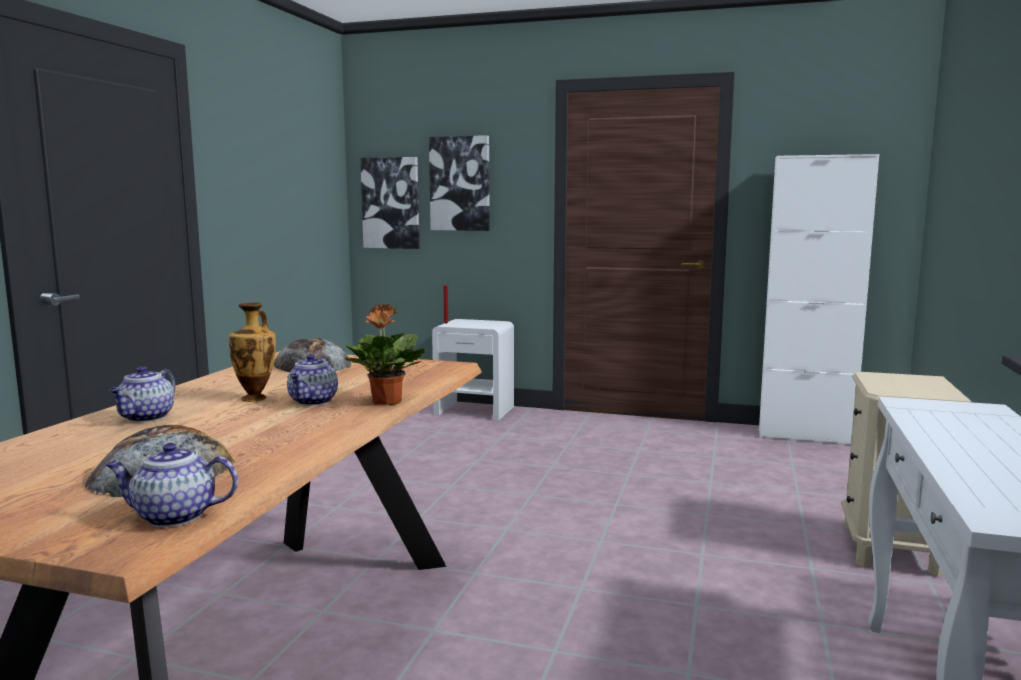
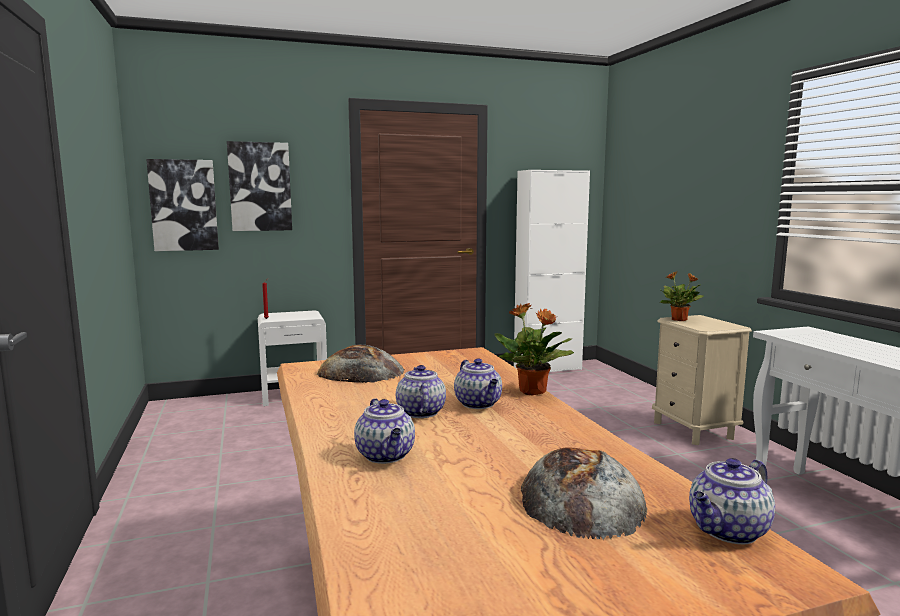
camera: 35 degrees left, 0 degrees up
vase [229,302,276,402] -> teapot [396,365,446,418]
none -> potted plant [659,271,703,321]

